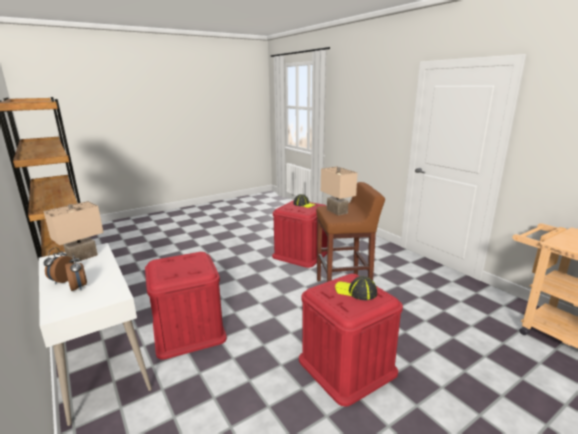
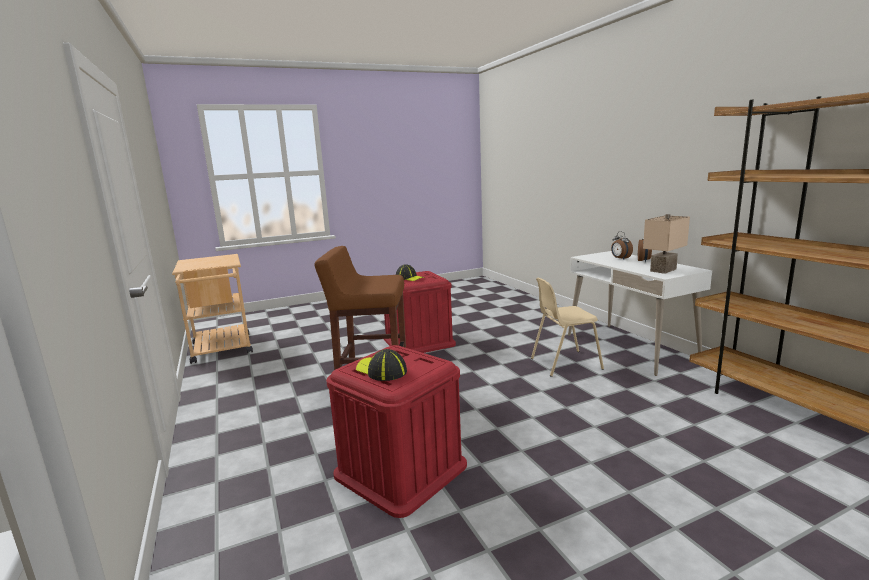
camera: 170 degrees left, 5 degrees down
red storage box [145,252,227,360] -> beige chair [531,278,604,377]
beige table lamp [321,166,357,215] -> none

